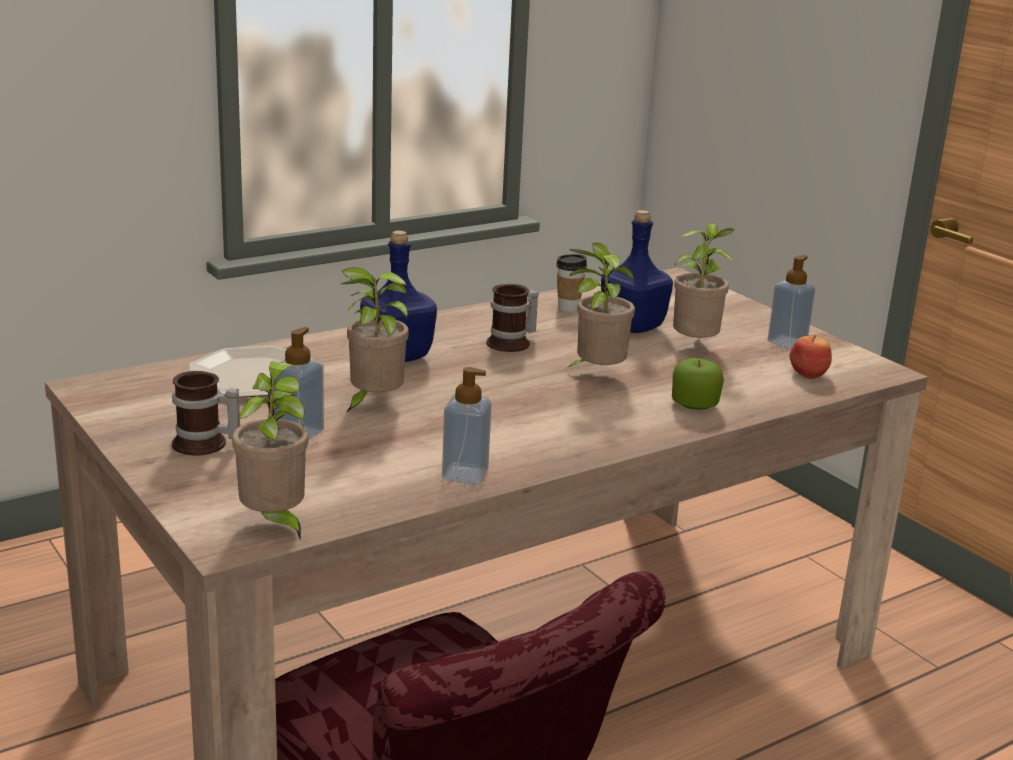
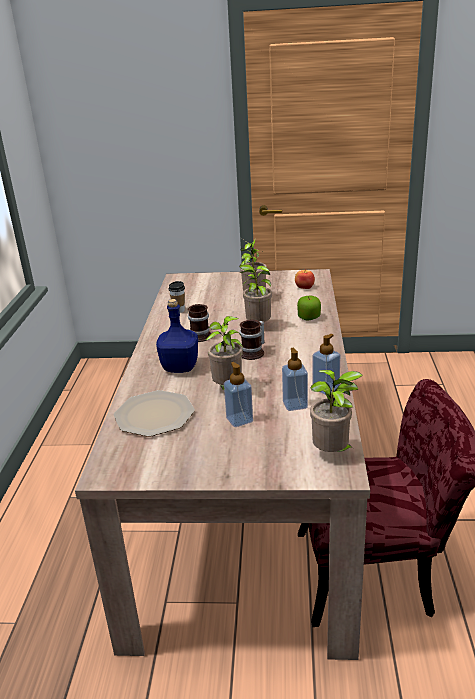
camera: 50 degrees left, 5 degrees up
mug [172,371,240,456] -> mug moved to [239,320,265,360]
blue bottle [601,210,673,333] -> none
soap dispenser [768,255,815,349] -> soap dispenser moved to [282,348,308,411]

